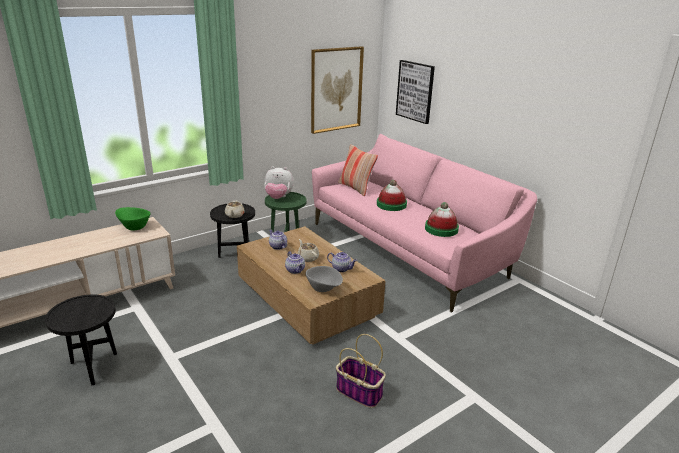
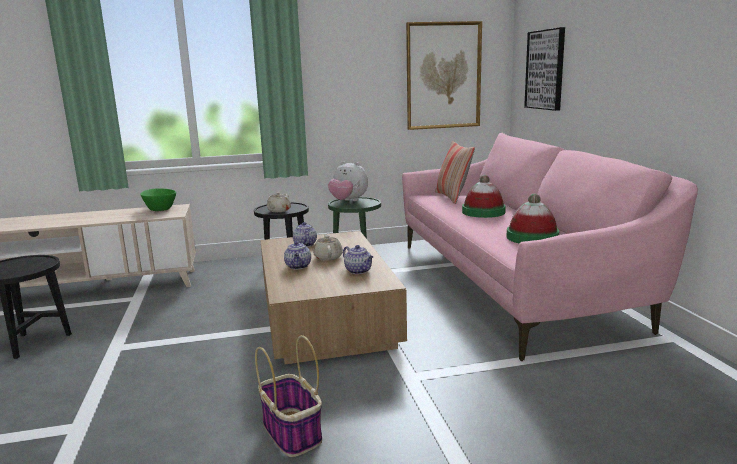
camera: 25 degrees right, 10 degrees down
grey bowl [305,266,343,292] -> none

